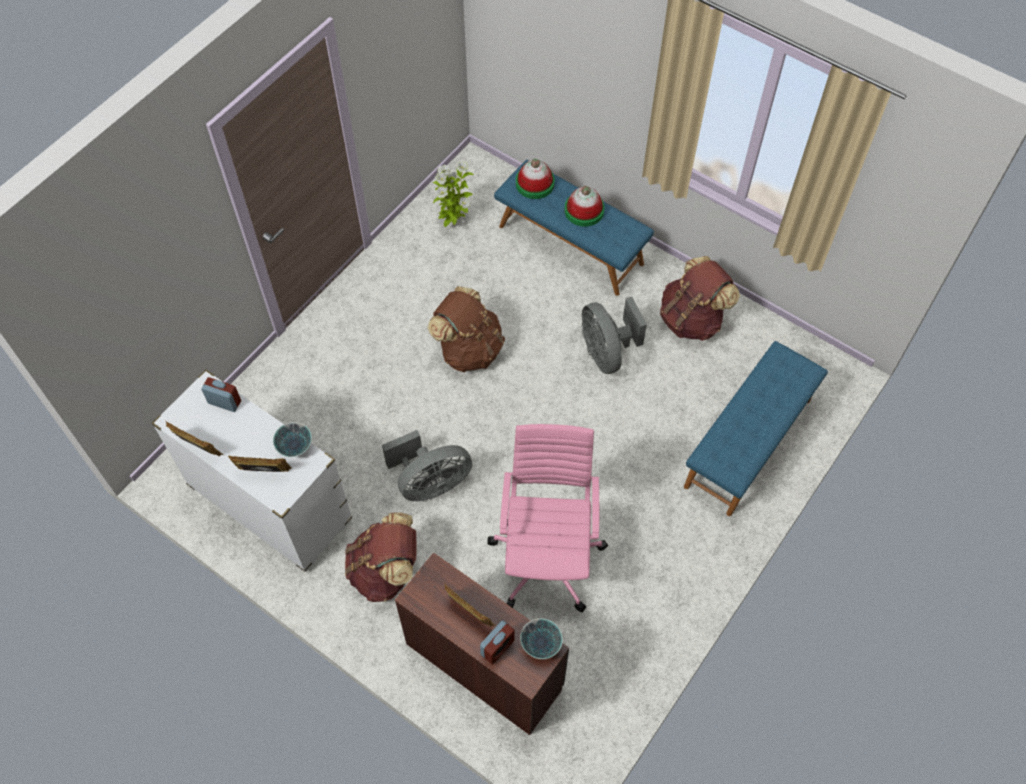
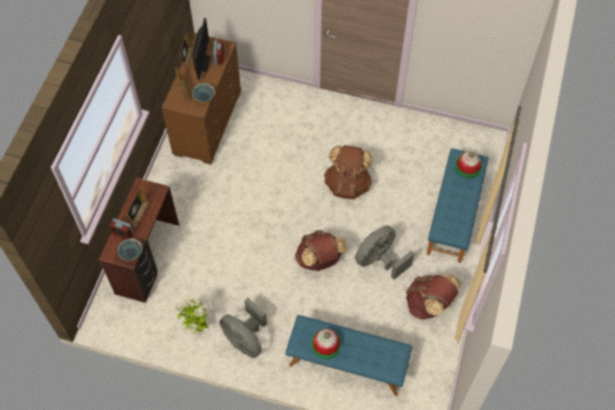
camera: 70 degrees right, 0 degrees up
white dresser [151,370,352,572] -> brown dresser [161,33,241,164]
brown backpack [345,512,417,602] -> brown backpack moved to [295,230,348,271]
grey fan [382,430,472,501] -> grey fan moved to [219,297,267,358]
potted plant [433,161,474,227] -> potted plant moved to [175,297,209,334]
pink office chair [487,424,608,612] -> none
hat [564,186,604,227] -> hat moved to [311,329,342,359]
none -> monitor [192,18,211,80]

